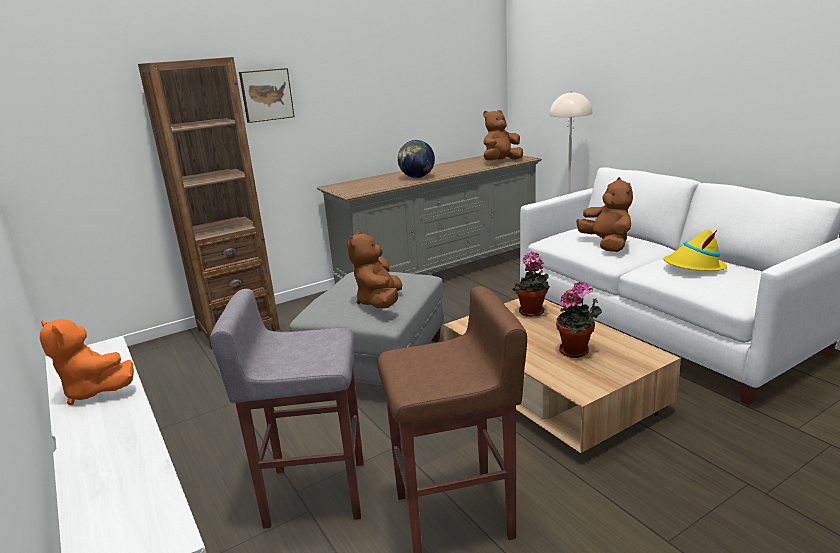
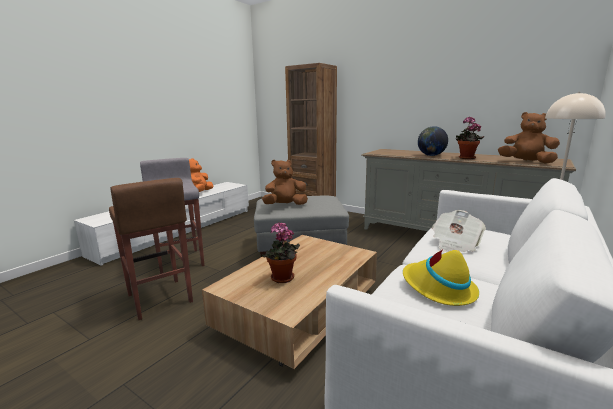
camera: 65 degrees right, 5 degrees down
picture [239,68,295,123] -> none
potted plant [512,252,550,317] -> potted plant moved to [456,117,484,159]
brown plush toy [576,177,633,252] -> newspaper [432,210,486,252]

